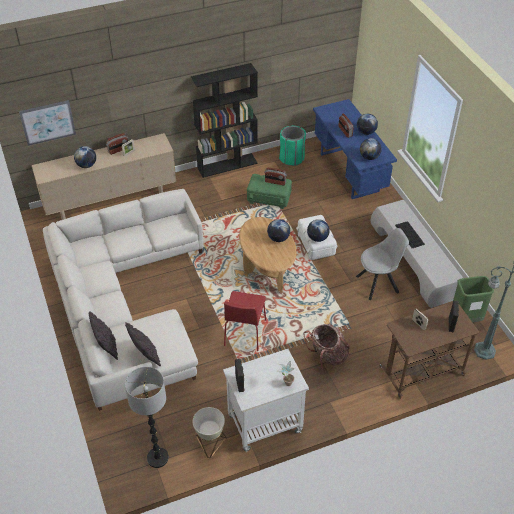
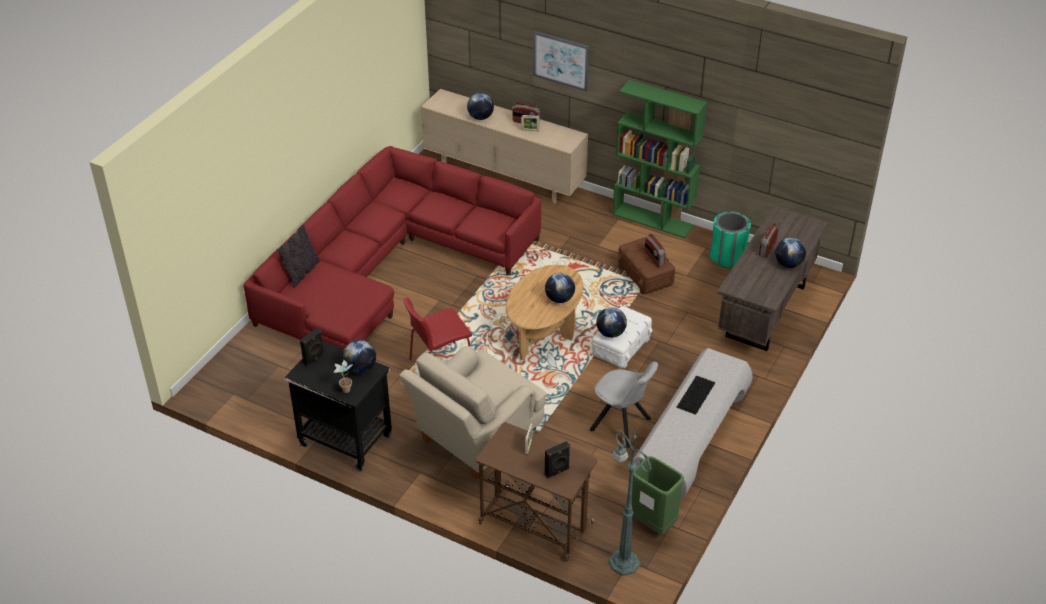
camera: 50 degrees right, 5 degrees down
picture [19,100,76,146] -> picture moved to [533,31,589,92]
white sofa [43,189,204,411] -> red sofa [243,146,541,349]
black pillow [125,322,161,366] -> none
floor lamp [125,367,169,468] -> none
black bookcase [191,63,258,178] -> green bookcase [612,80,707,238]
planter [193,407,226,458] -> none
white cart [223,349,309,452] -> black cart [284,341,392,471]
green storage box [247,174,292,209] -> brown storage box [617,237,675,295]
backpack [304,323,350,370] -> beige armchair [399,346,546,480]
blue desk [313,99,397,199] -> brown desk [717,206,828,351]
globe [360,138,382,160] -> globe moved to [342,340,376,374]

